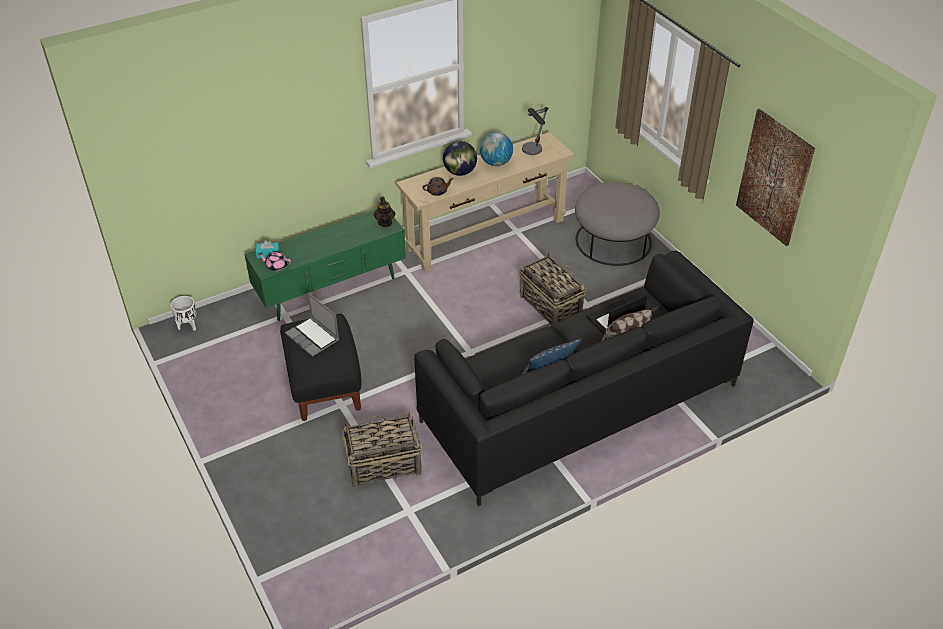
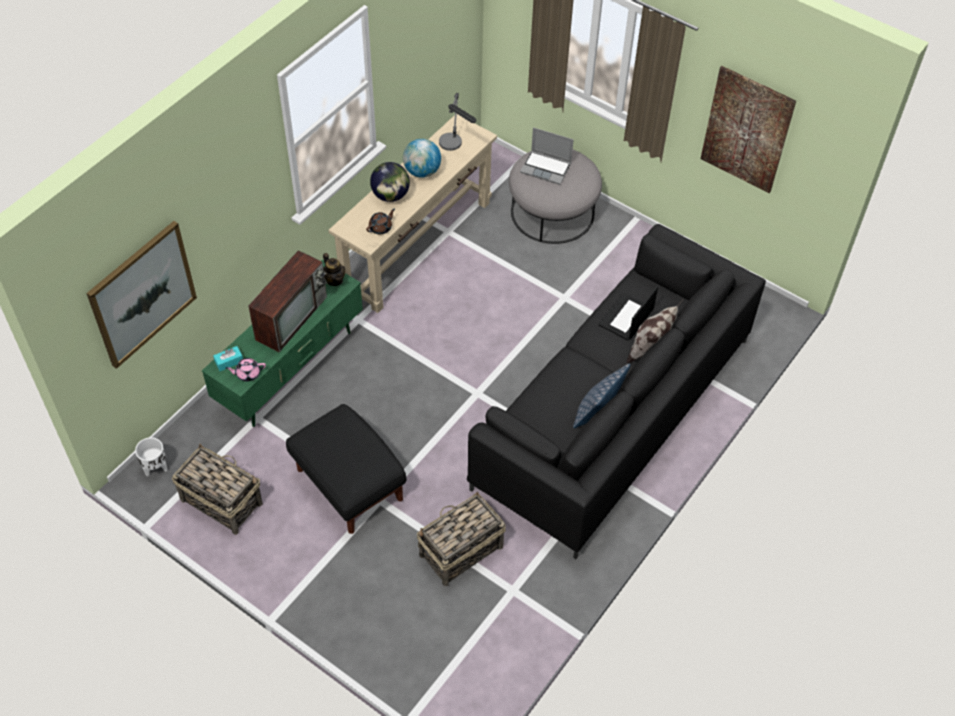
camera: 25 degrees left, 10 degrees up
laptop [285,293,339,357] -> laptop moved to [520,127,574,185]
basket [520,252,586,325] -> basket moved to [172,444,263,535]
none -> picture [86,221,197,369]
none -> television [248,250,327,352]

